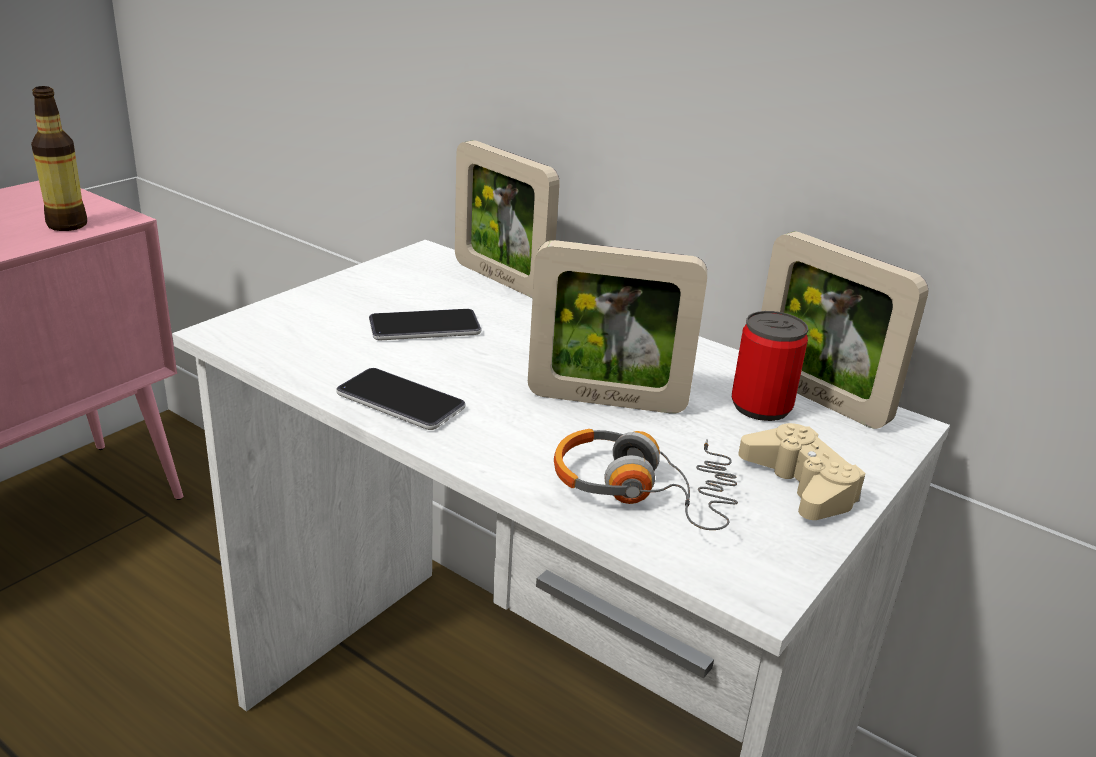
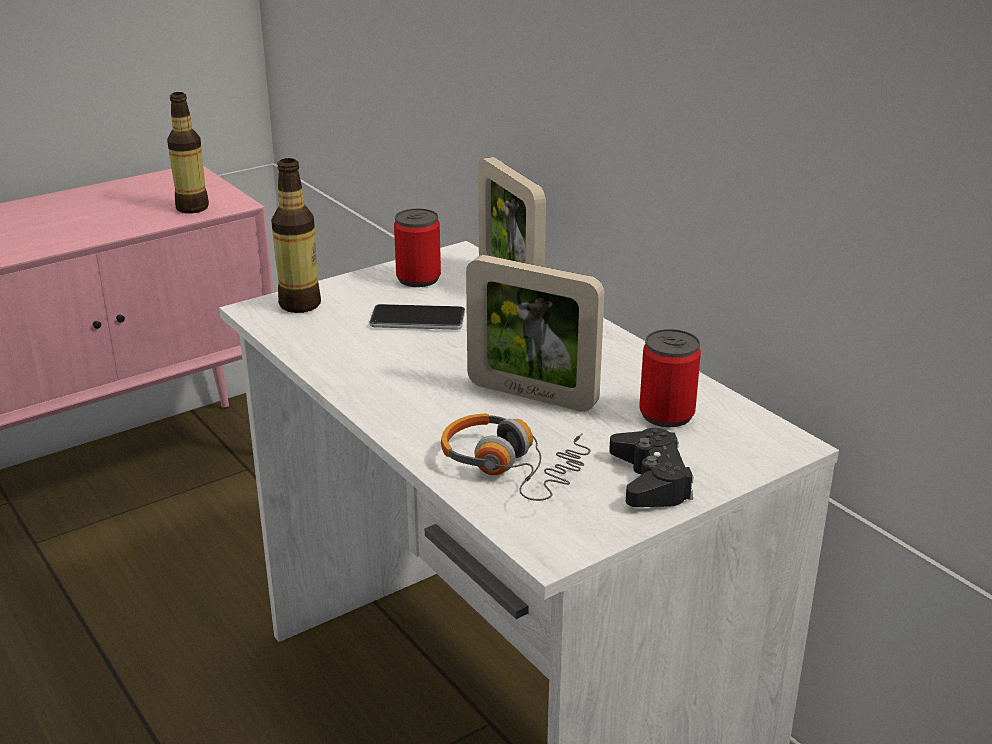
camera: 20 degrees right, 0 degrees up
phone [336,368,465,430] -> none
beige game controller [738,423,865,520] -> black game controller [609,428,694,507]
picture frame [761,231,928,429] -> none
none -> bottle [271,158,321,313]
none -> can [394,208,441,287]

